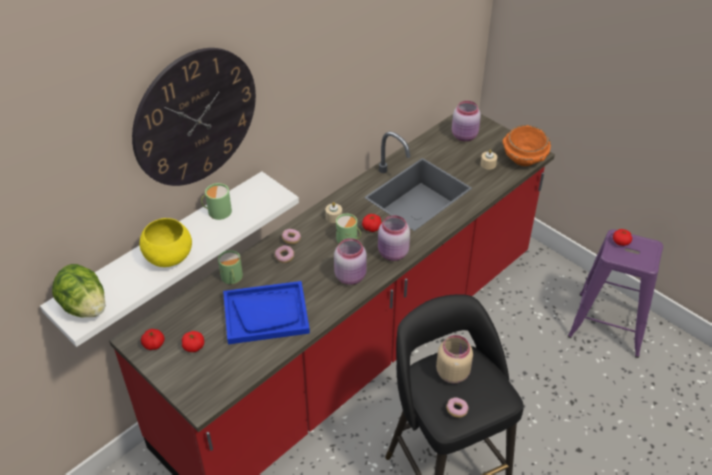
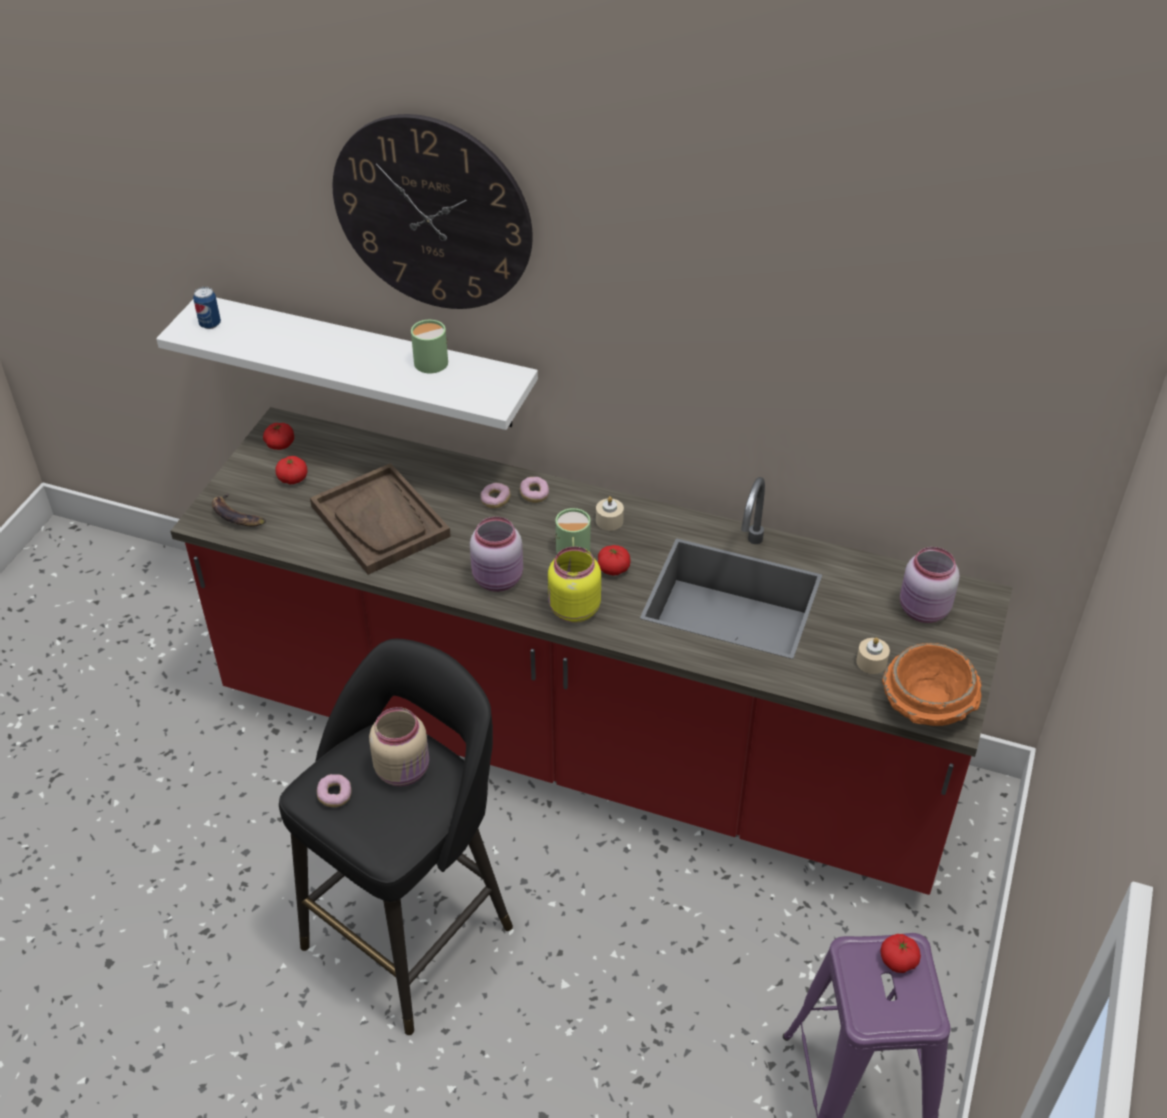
camera: 65 degrees right, 0 degrees up
lettuce [52,264,105,317] -> can [193,287,221,329]
yellow bowl [139,218,192,267] -> none
green mug [218,250,243,284] -> none
blue tray [223,281,310,344] -> brown tray [310,463,451,575]
pink jar [378,215,410,261] -> yellow jar [548,547,601,623]
none -> banana [212,493,266,527]

